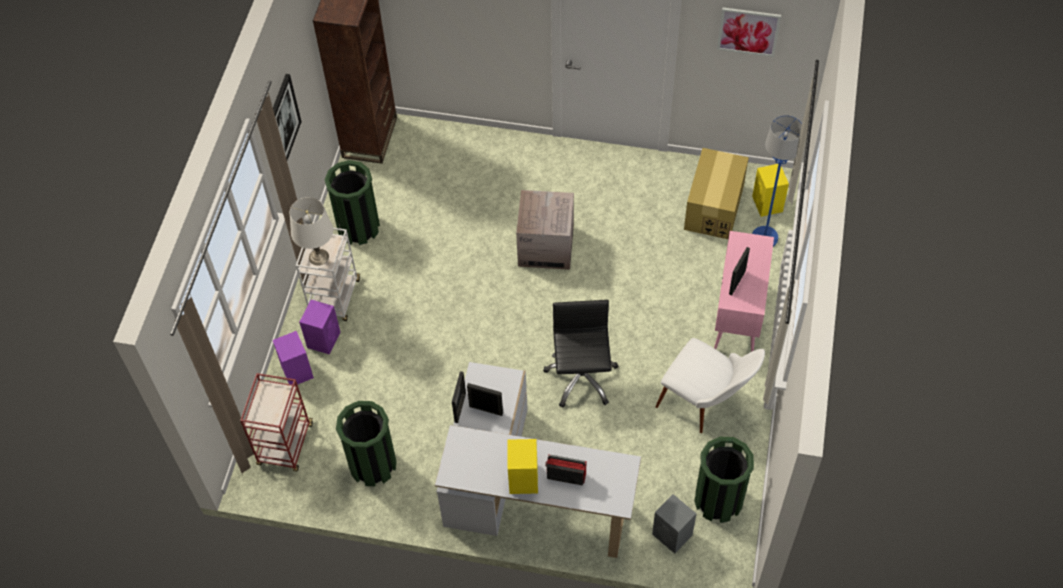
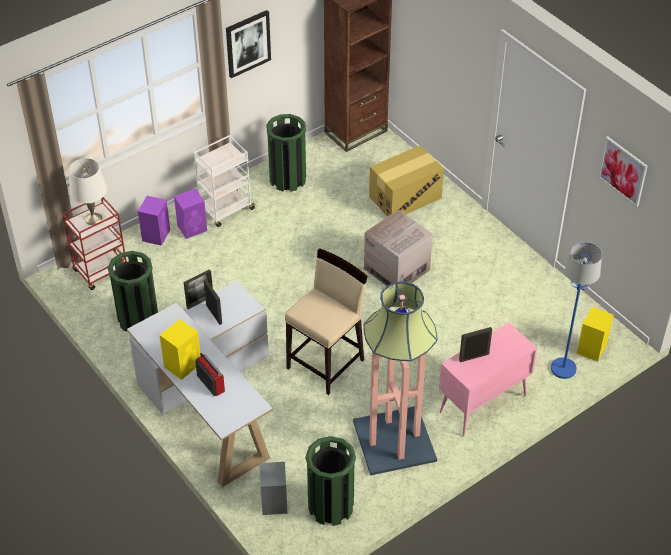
camera: 40 degrees right, 10 degrees down
white table lamp [290,197,333,266] -> white table lamp moved to [69,158,107,225]
black office chair [543,300,618,408] -> beige stool [285,248,367,395]
white chair [655,338,765,433] -> floor lamp [353,282,437,476]
cardboard box [684,148,749,239] -> cardboard box moved to [369,145,444,217]

